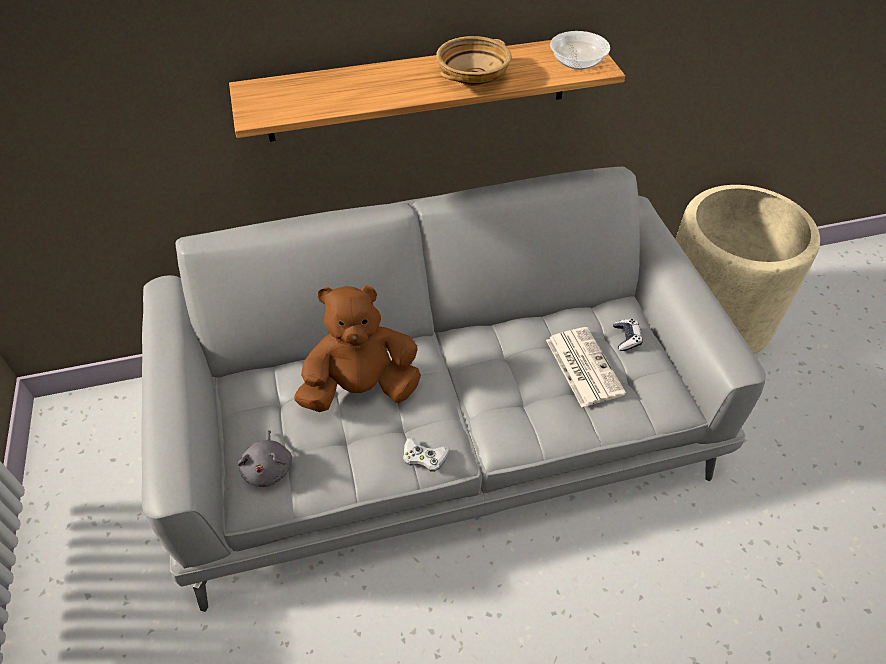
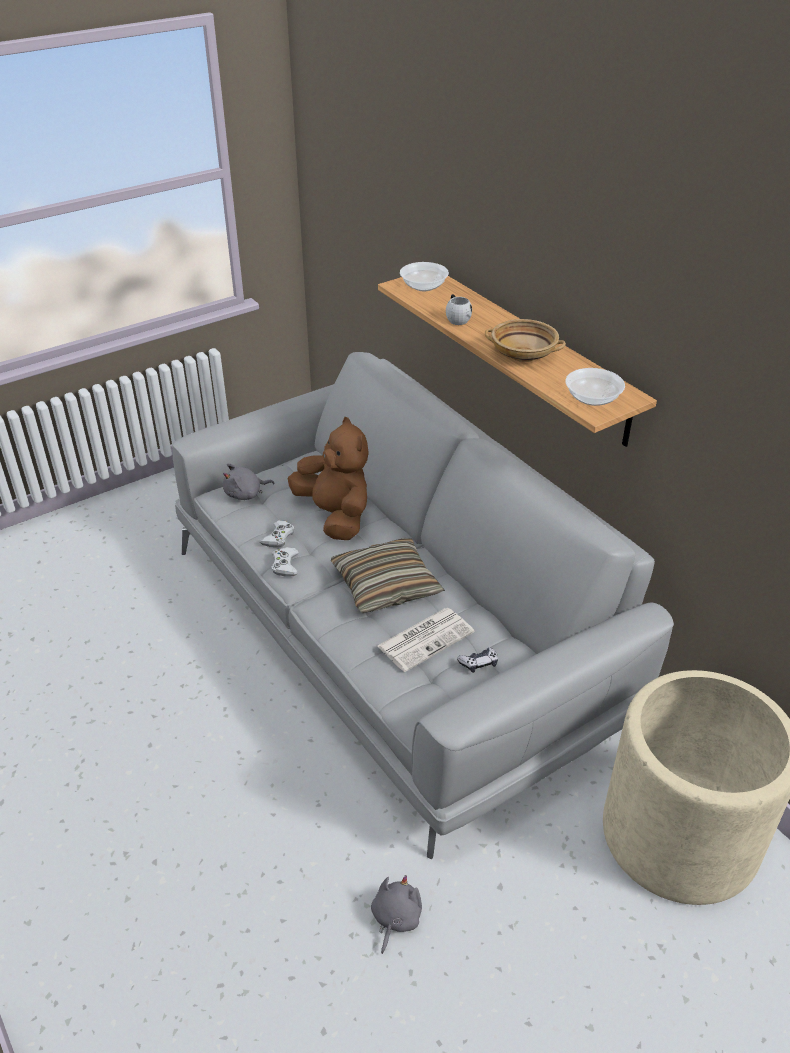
camera: 70 degrees right, 10 degrees down
none -> white game controller [259,520,295,547]
none -> pillow [331,538,445,613]
none -> grey plush toy [371,875,422,954]
none -> bowl [400,262,449,291]
none -> white mug [446,294,472,325]

